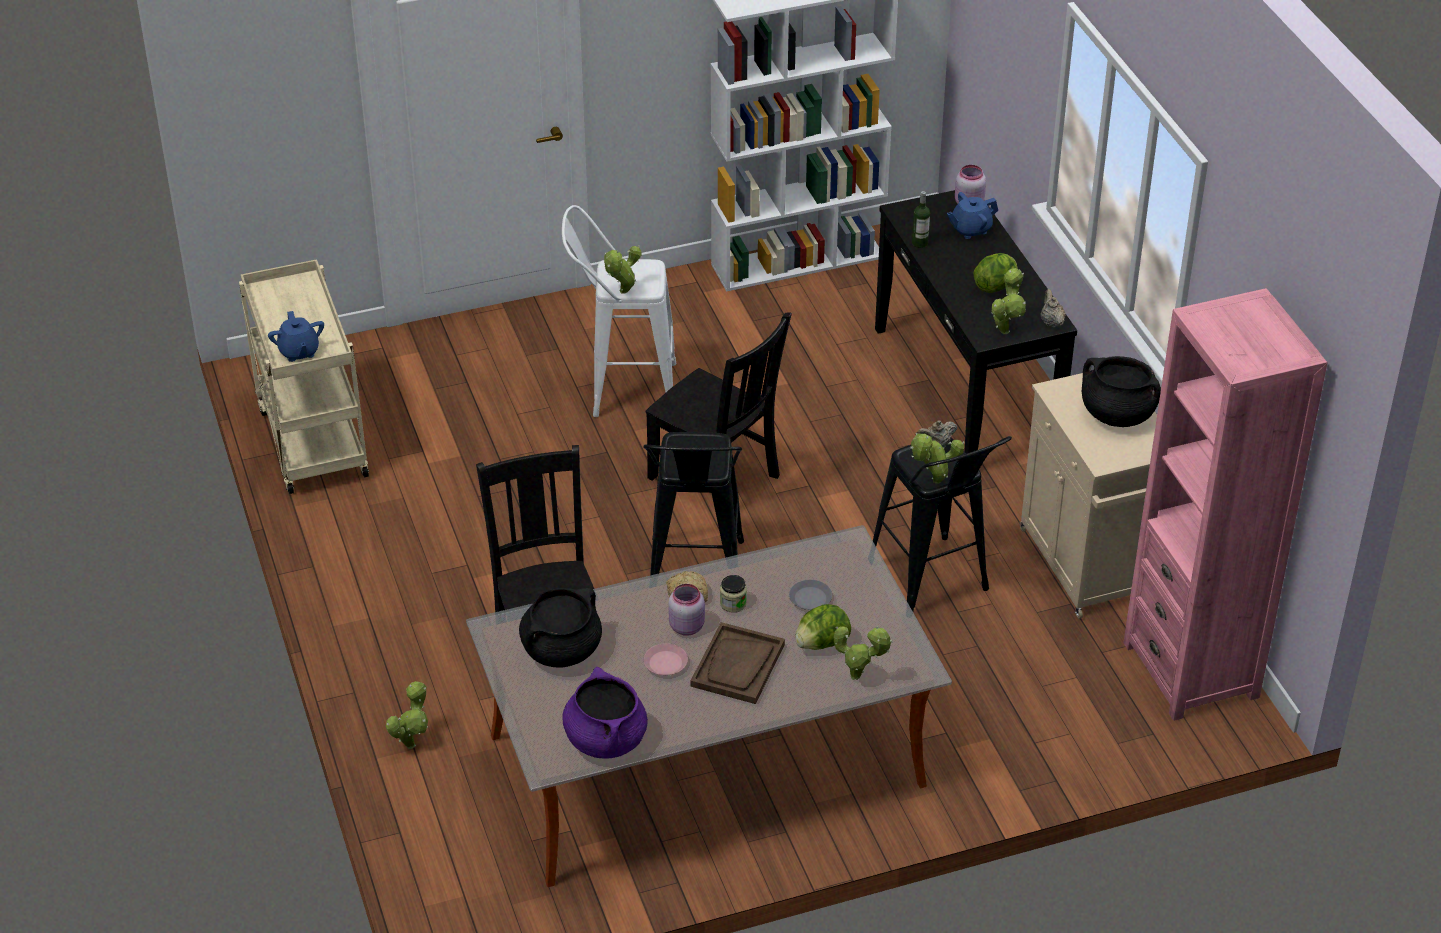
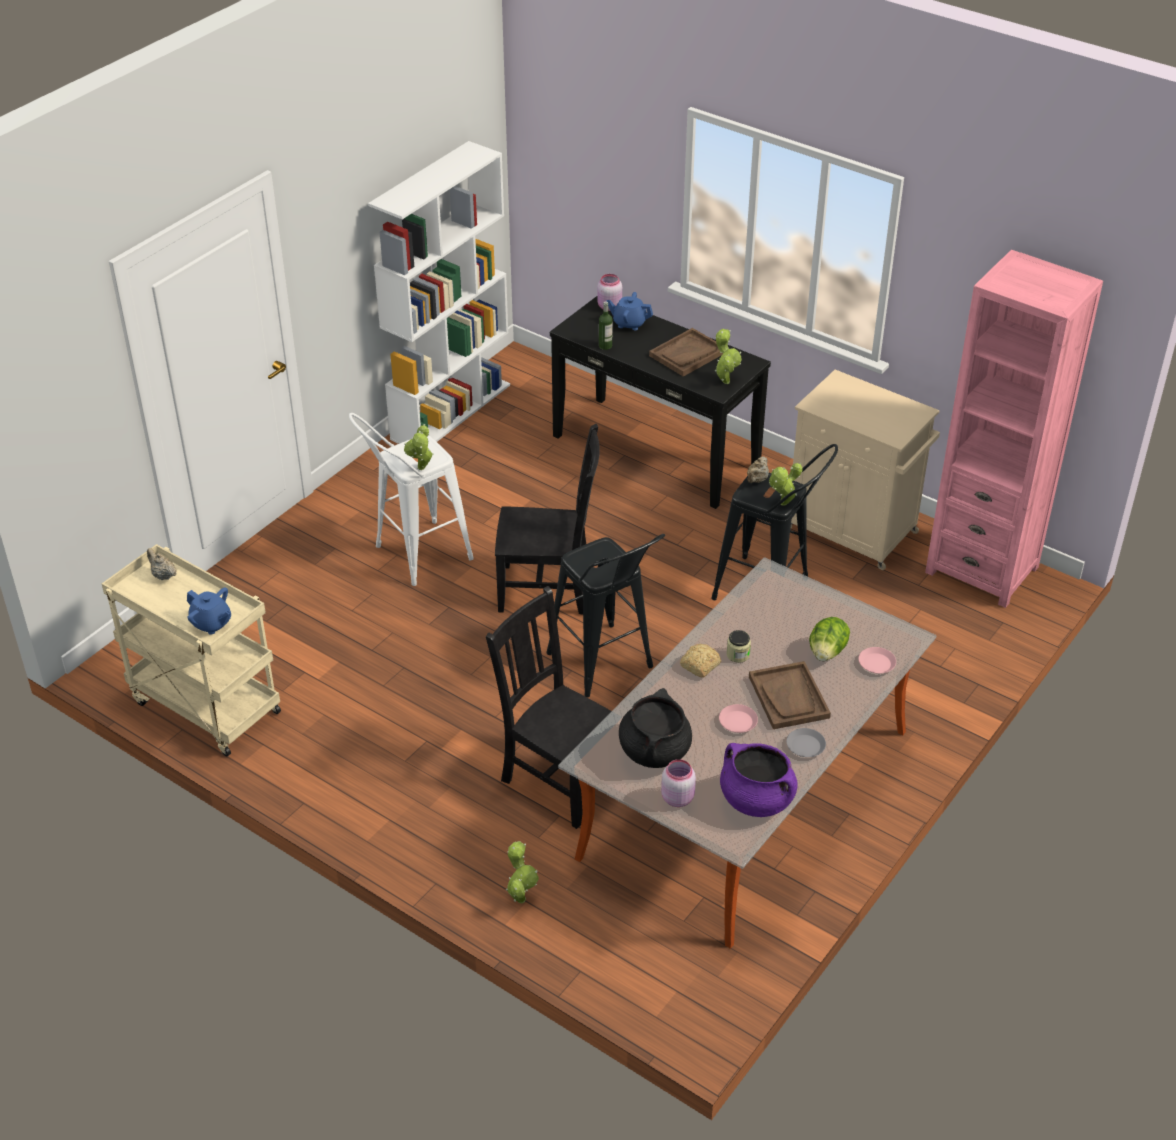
camera: 35 degrees left, 0 degrees up
pink jar [668,584,705,636] -> pink jar moved to [661,759,696,807]
grey plate [789,580,832,610] -> grey plate moved to [786,728,826,757]
potted plant [834,626,893,681] -> pink plate [858,647,896,674]
blue teapot [947,192,998,239] -> blue teapot turned 75 degrees clockwise [606,292,653,330]
lettuce [973,253,1018,293] -> brown tray [649,328,723,377]
beige teapot [1040,289,1066,328] -> beige teapot moved to [147,548,177,580]
black cooking pot [1082,356,1161,427] -> none

